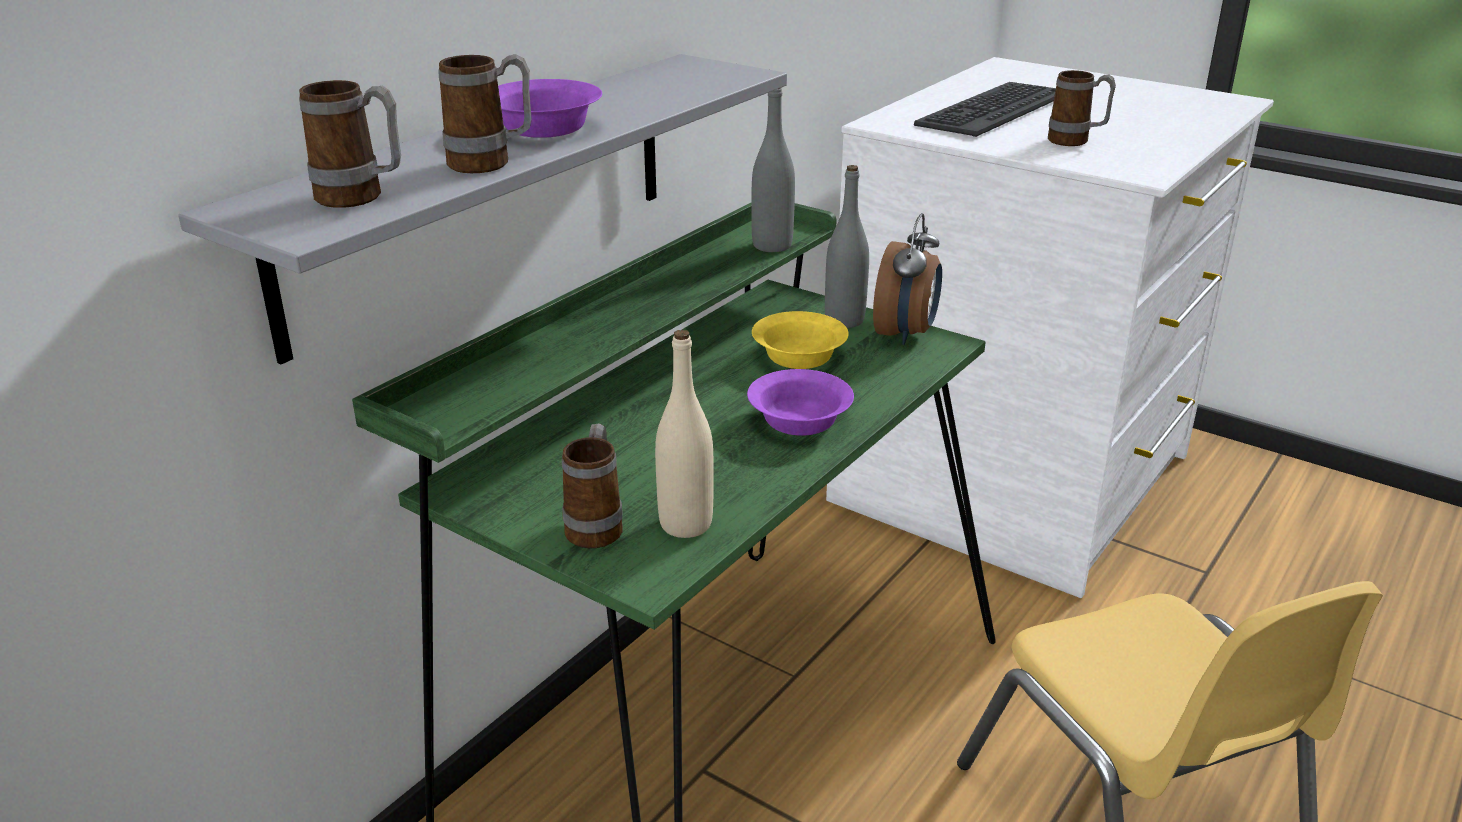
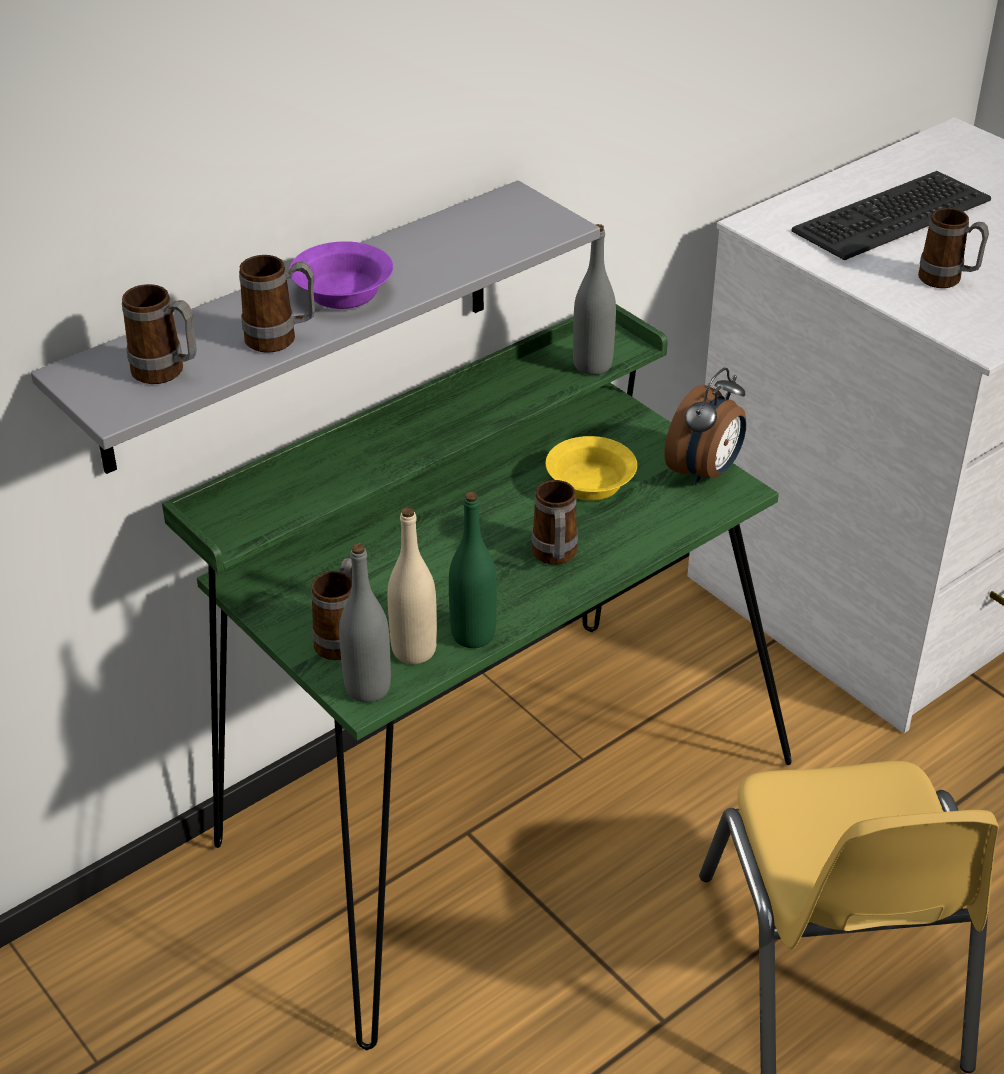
camera: 15 degrees right, 10 degrees up
purple bowl [747,369,854,436] -> mug [531,480,578,565]
grey bottle [825,165,869,328] -> grey bottle moved to [339,543,391,703]
none -> green bottle [449,492,497,648]

